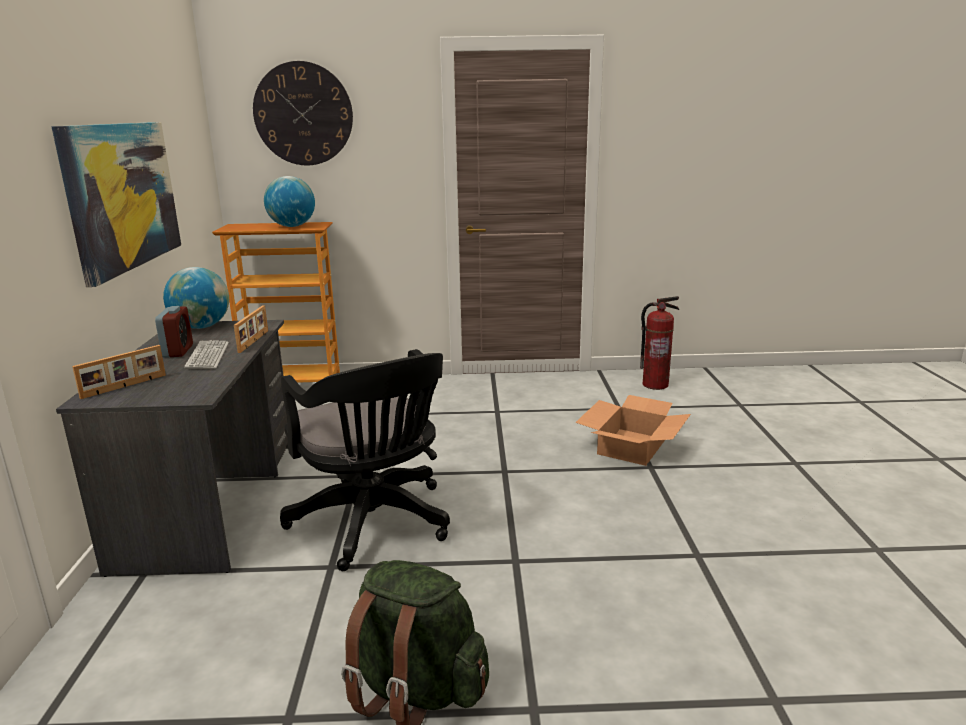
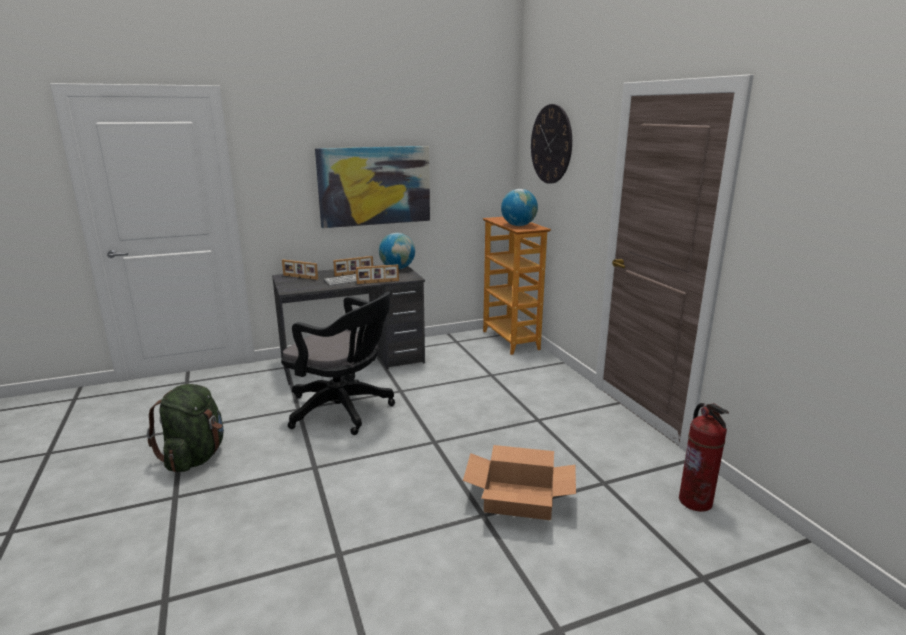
camera: 70 degrees right, 0 degrees up
alarm clock [155,306,193,358] -> picture frame [333,256,373,276]
black office chair [280,349,450,571] -> black office chair turned 105 degrees counterclockwise [281,291,395,435]

